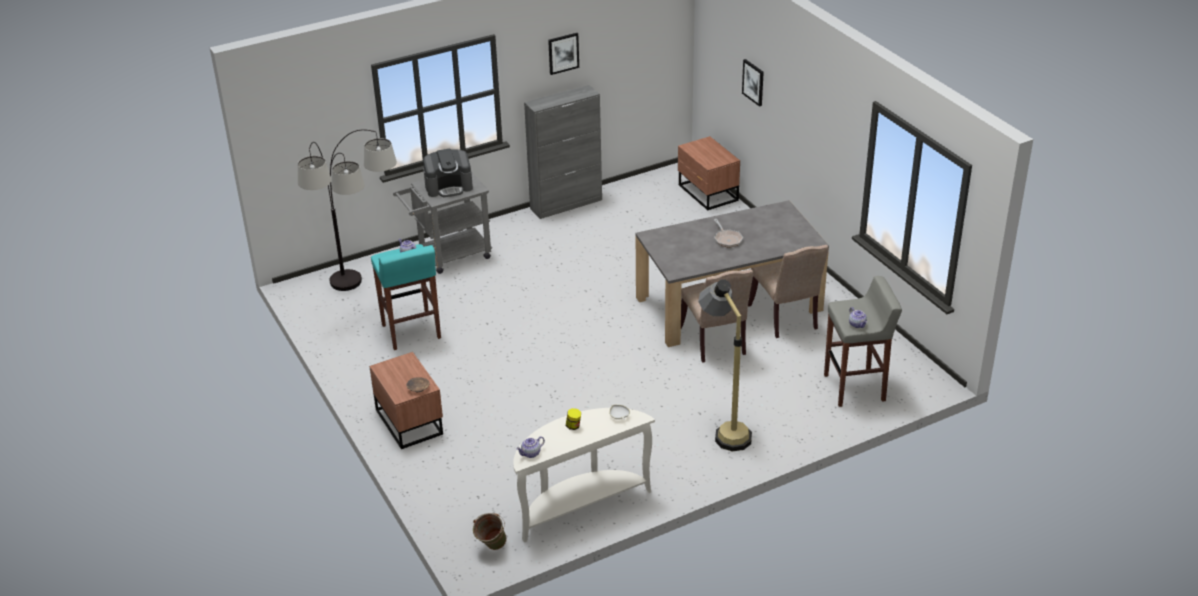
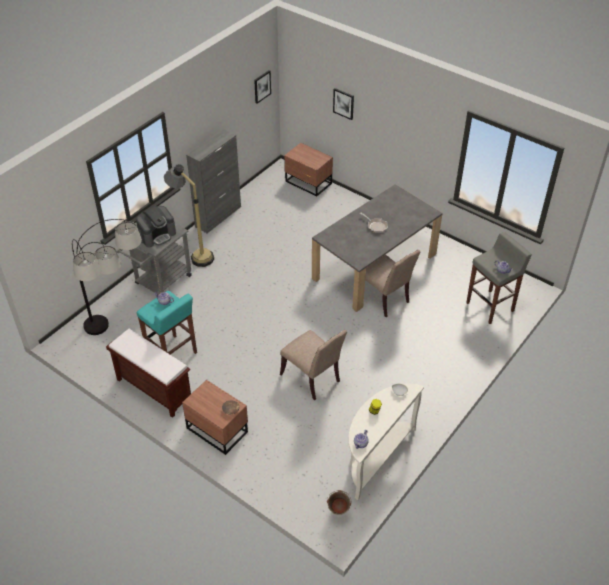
camera: 25 degrees left, 10 degrees up
picture [548,33,579,75] -> picture moved to [254,70,271,104]
floor lamp [698,279,752,452] -> floor lamp moved to [164,164,214,267]
beige chair [748,245,829,338] -> beige chair moved to [280,330,347,400]
none -> brown bench [106,329,191,418]

